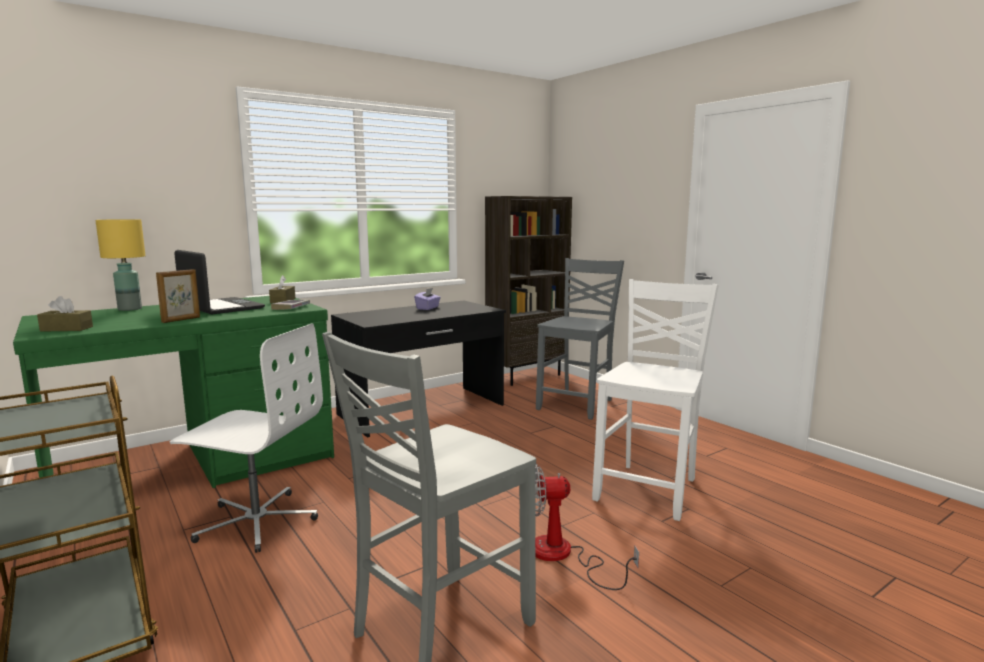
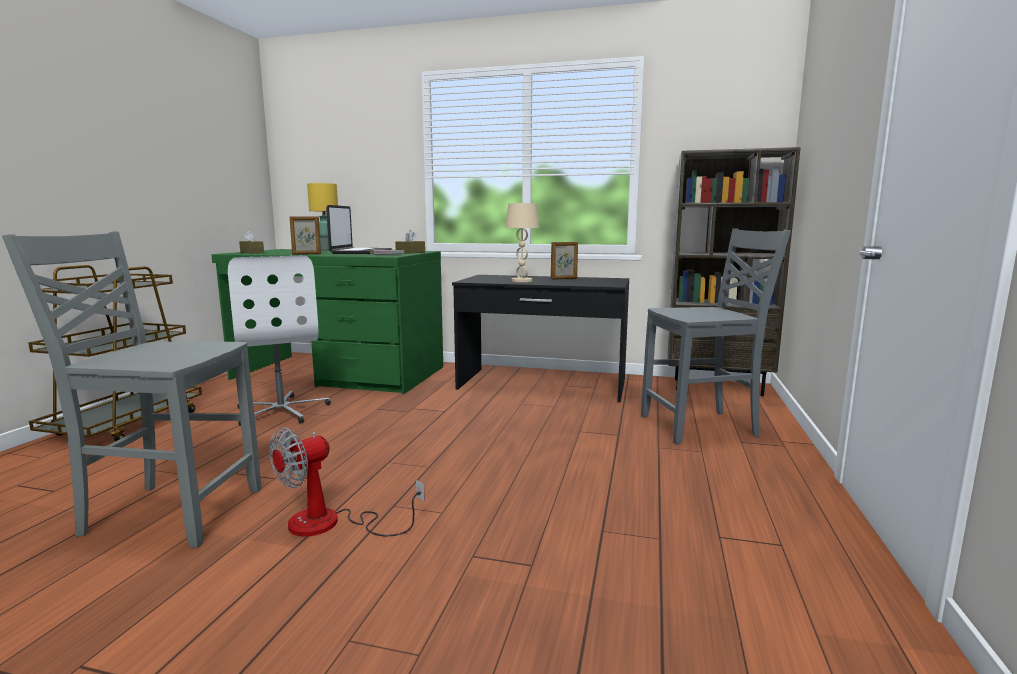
camera: 50 degrees right, 0 degrees up
purple tissue box [414,288,441,310] -> picture frame [551,242,578,279]
fan [535,464,639,590] -> fan turned 90 degrees counterclockwise [269,428,425,537]
white chair [592,279,719,521] -> none
none -> beige table lamp [505,203,540,282]

